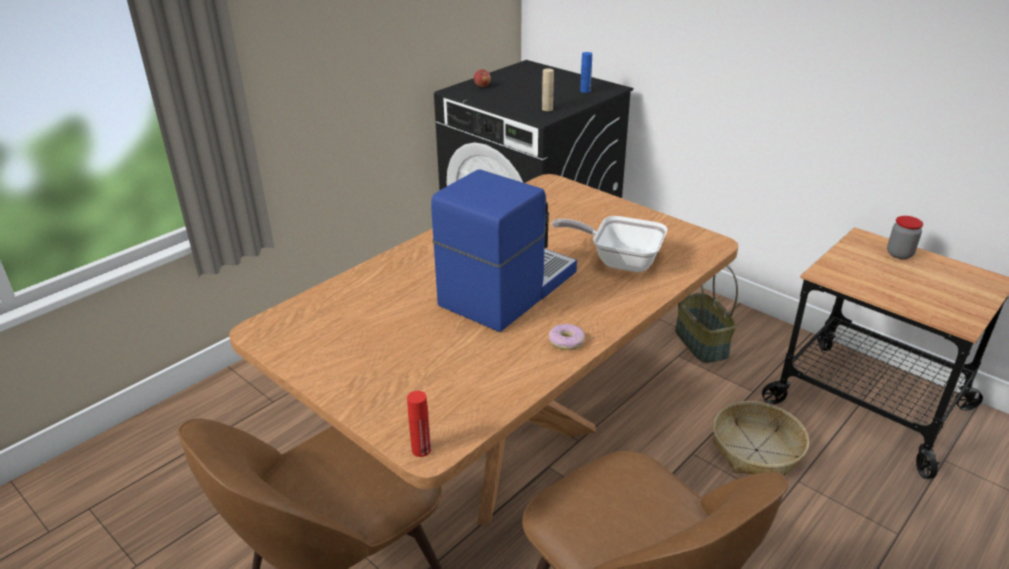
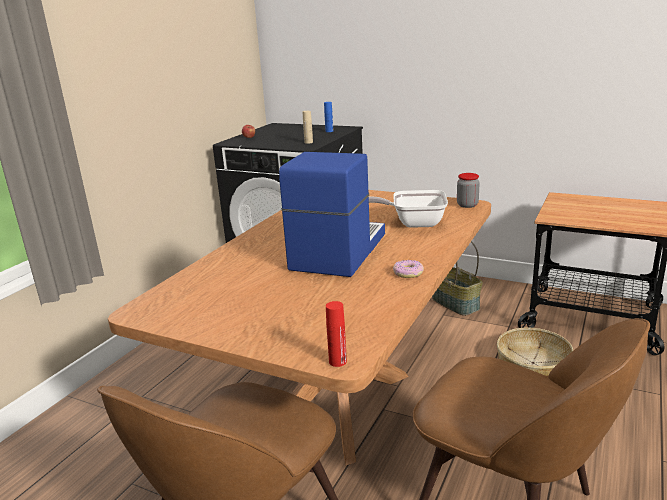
camera: 15 degrees left, 10 degrees down
jar [887,216,923,259] -> jar moved to [457,173,480,208]

